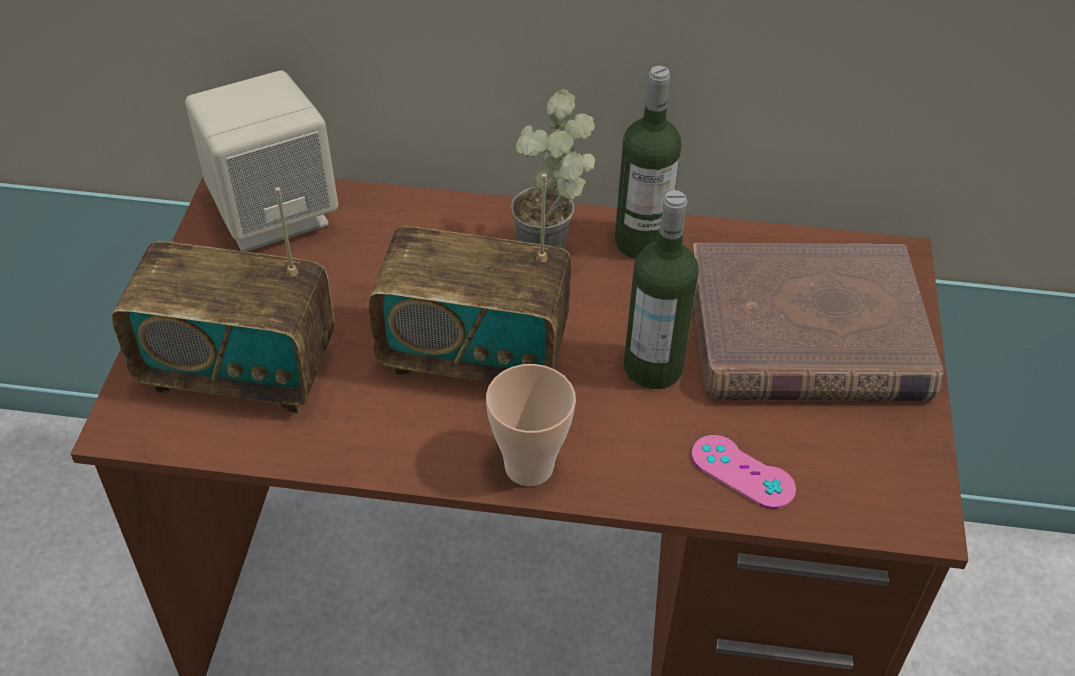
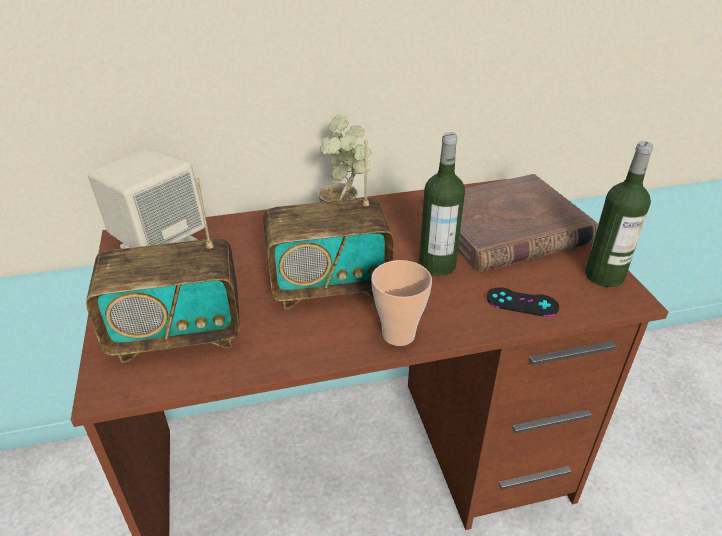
camera: 20 degrees left, 10 degrees down
bottle [615,66,681,259] -> bottle moved to [585,141,653,287]
pink game controller [691,435,796,509] -> black game controller [487,287,559,317]

